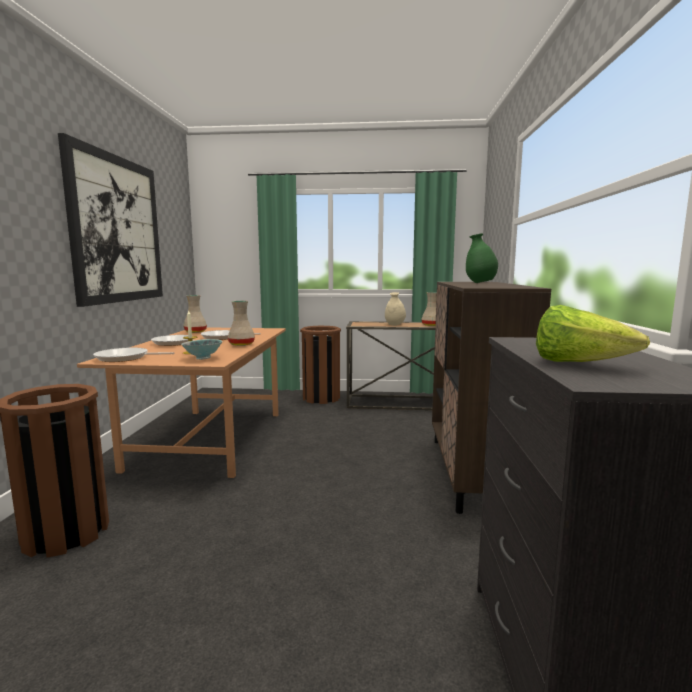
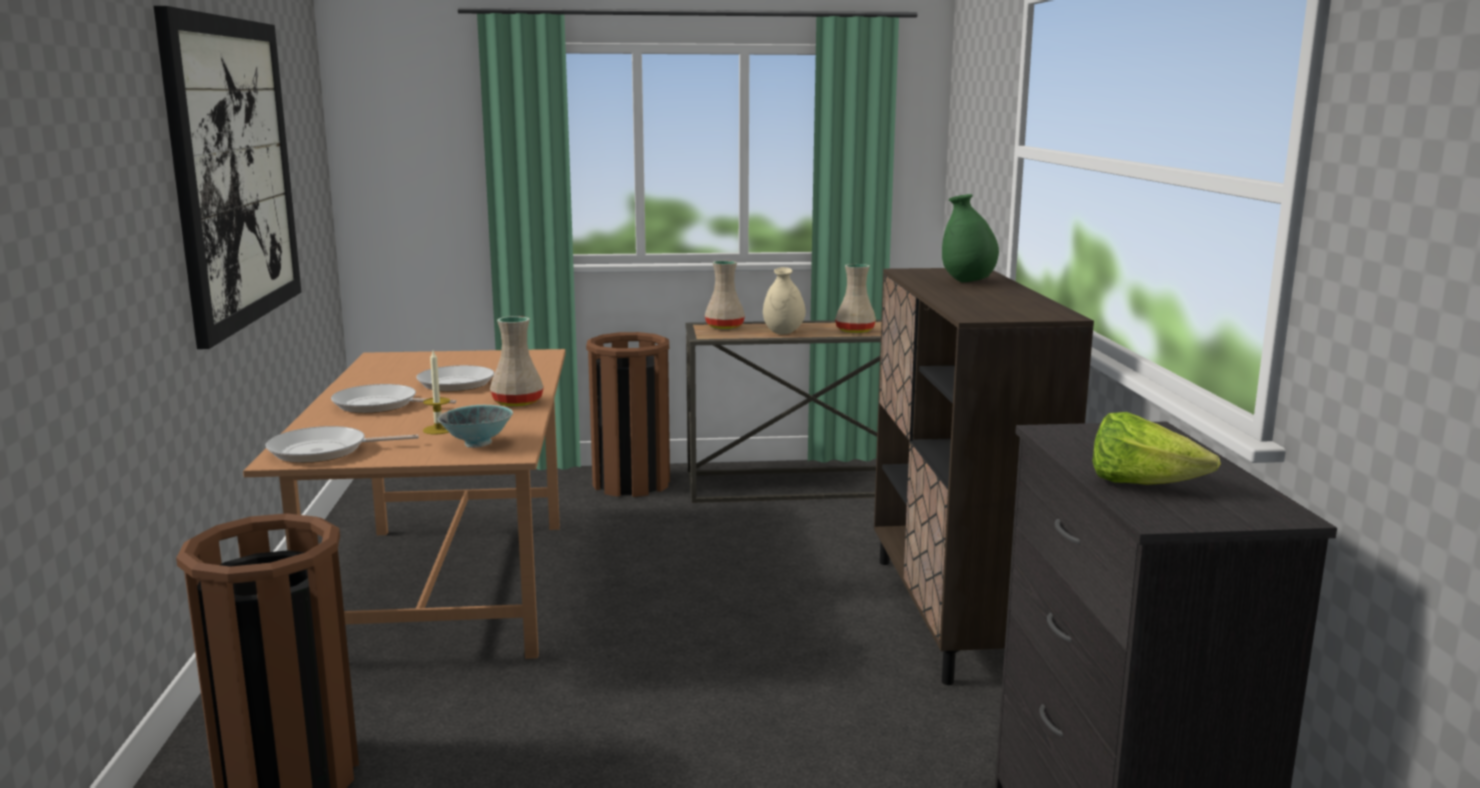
camera: 10 degrees left, 5 degrees up
beige vase [183,295,207,333] -> beige vase moved to [705,261,745,329]

